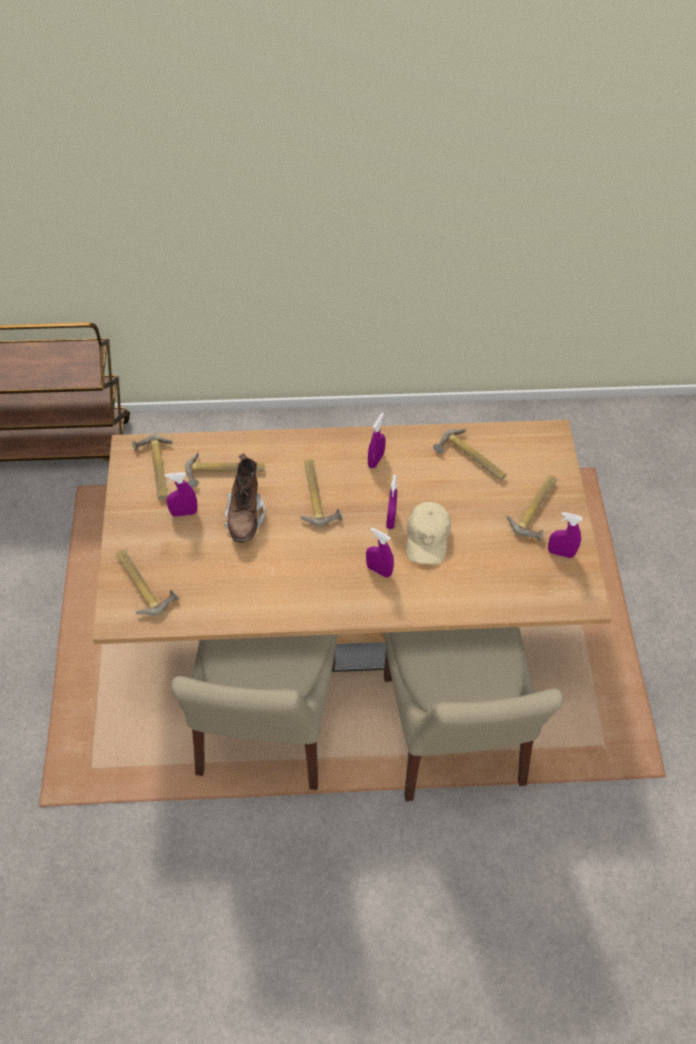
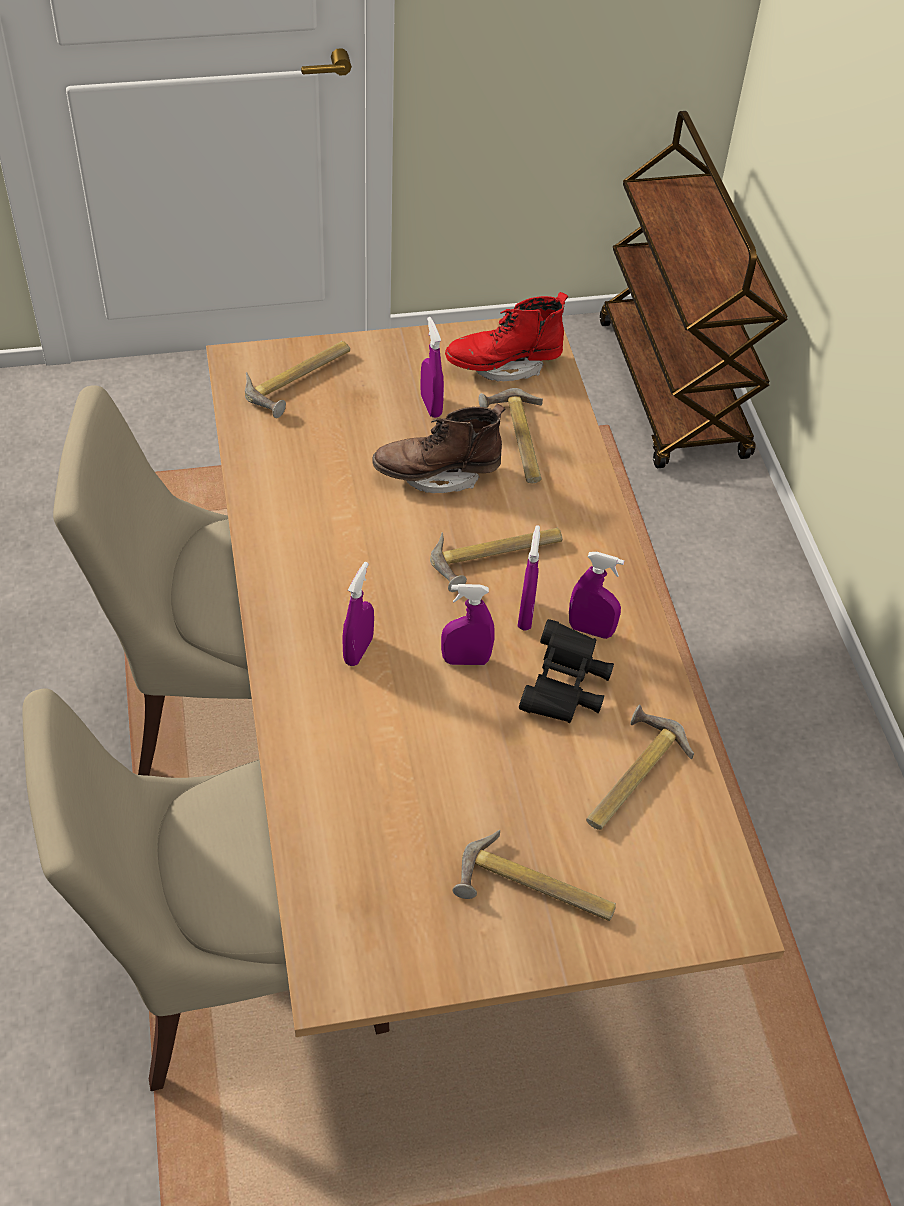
camera: 80 degrees right, 5 degrees down
hammer [132,434,172,499] -> red boot [445,292,568,382]
beige cap [406,502,451,565] -> none
purple spray bottle [548,512,583,558] -> purple spray bottle moved to [518,525,540,631]
none -> black binoculars [519,619,614,723]

